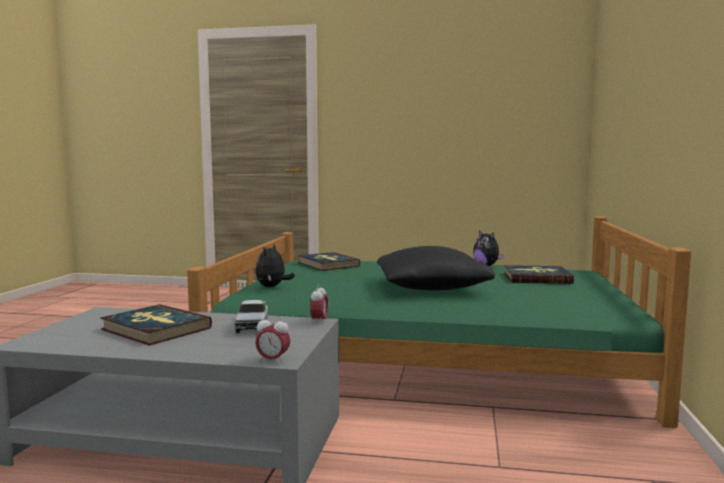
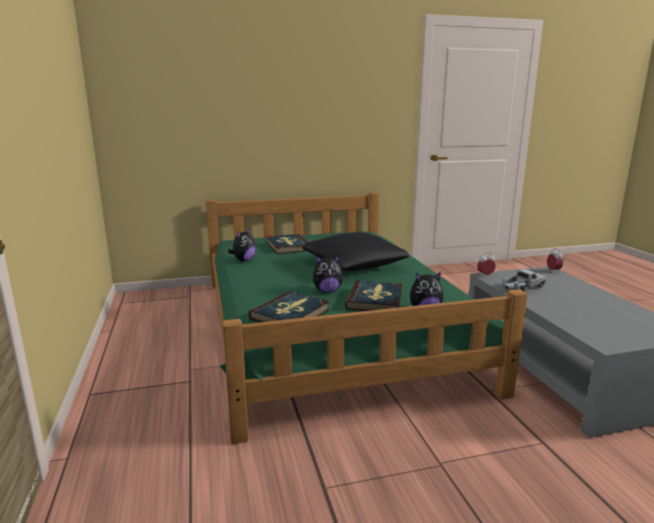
camera: 115 degrees left, 10 degrees up
book [100,304,212,346] -> book moved to [345,281,402,311]
none -> plush toy [313,255,343,293]

